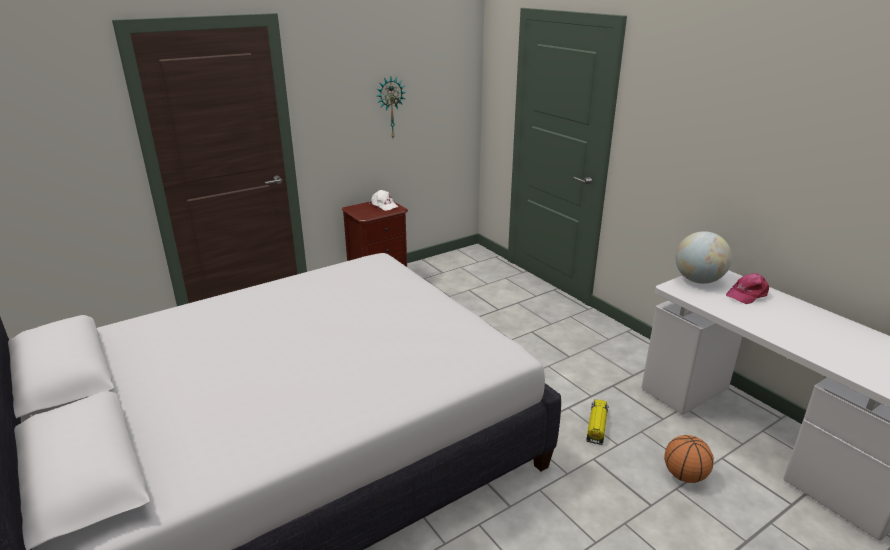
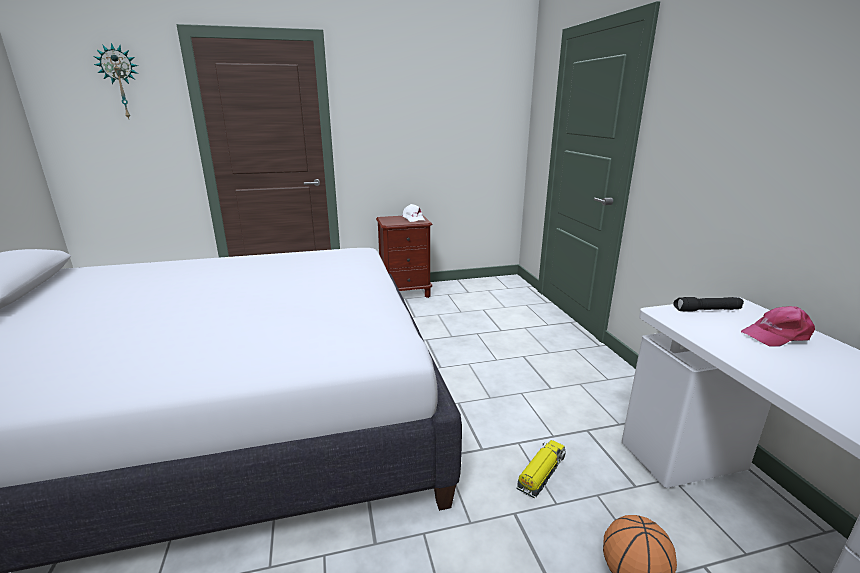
camera: 20 degrees right, 5 degrees down
wall clock [377,77,406,138] -> wall clock moved to [94,43,138,119]
globe [675,231,732,284] -> black flashlight [673,297,744,312]

